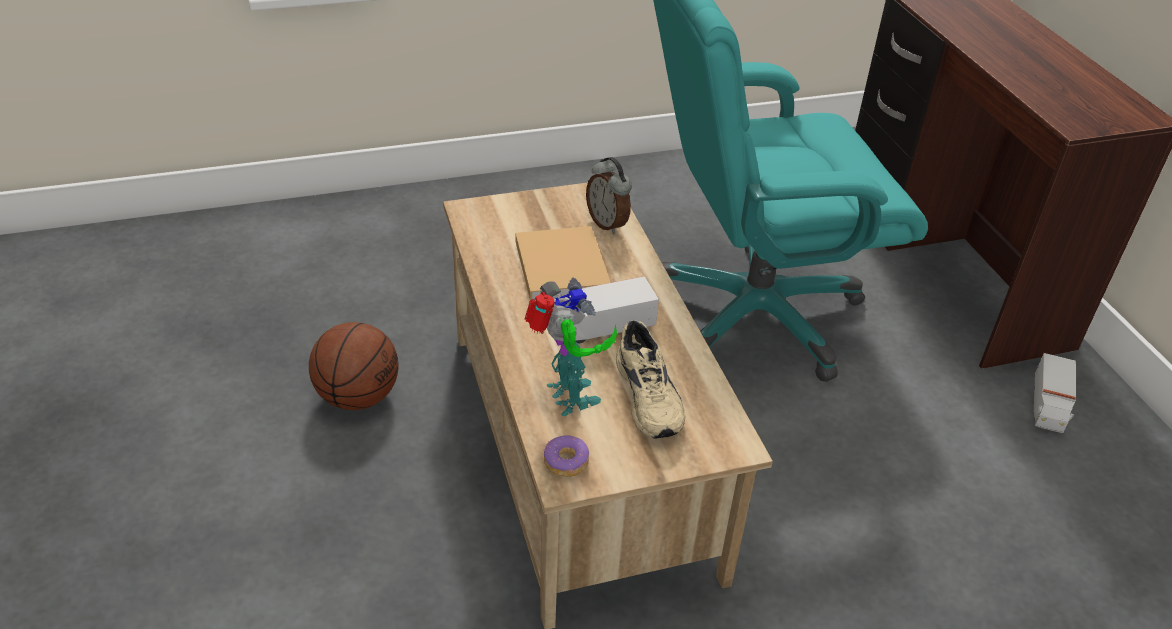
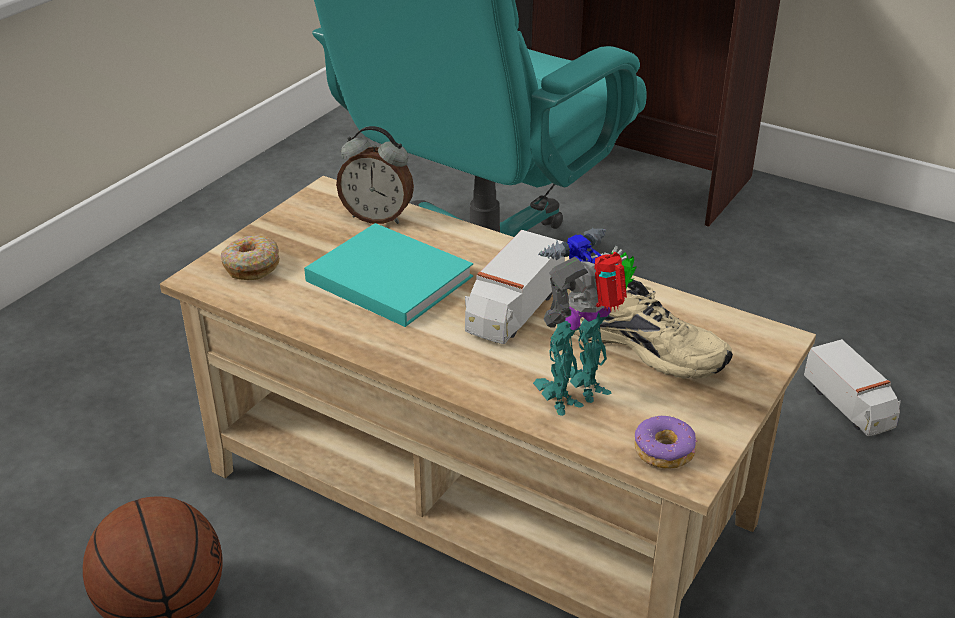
camera: 40 degrees left, 5 degrees down
beige book [516,226,611,300] -> turquoise book [304,223,473,327]
toy robot [525,278,617,416] -> toy robot turned 60 degrees counterclockwise [533,228,637,416]
toy truck [1034,353,1076,433] -> toy truck moved to [804,339,901,436]
none -> donut [221,236,280,280]

